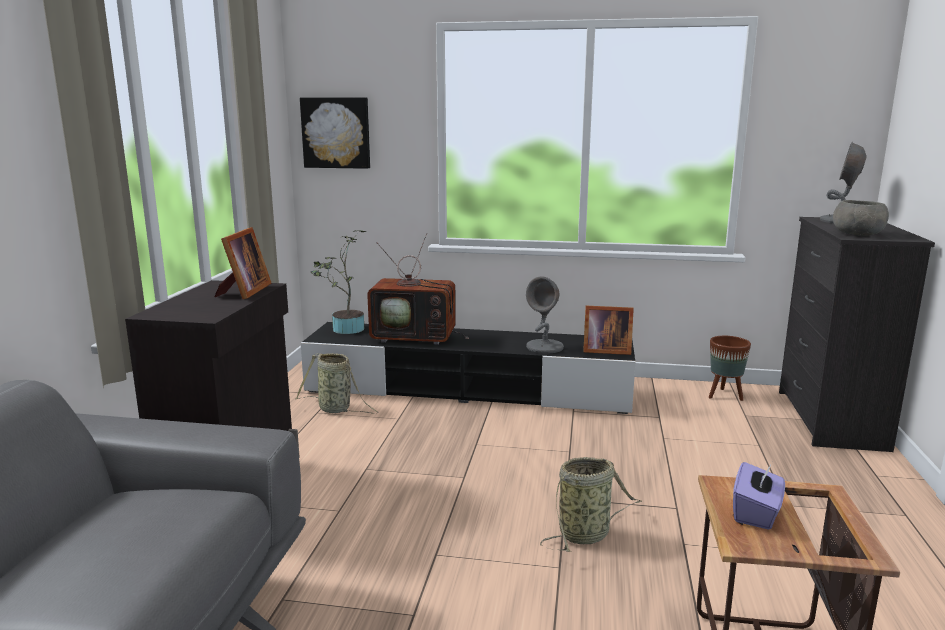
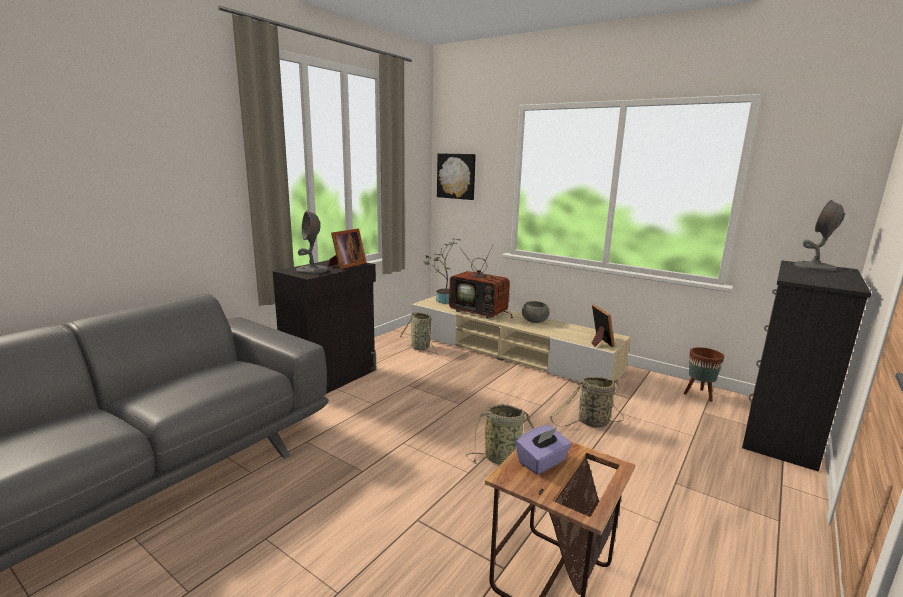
camera: 25 degrees right, 0 degrees up
black tv stand [301,322,635,414] -> beige tv stand [411,296,631,382]
grey table lamp [526,276,564,354] -> grey table lamp moved to [296,210,328,274]
picture frame [583,306,634,355] -> picture frame turned 135 degrees counterclockwise [592,305,615,347]
grey bowl [833,200,889,236] -> grey bowl moved to [522,301,549,323]
none -> basket [549,377,624,428]

